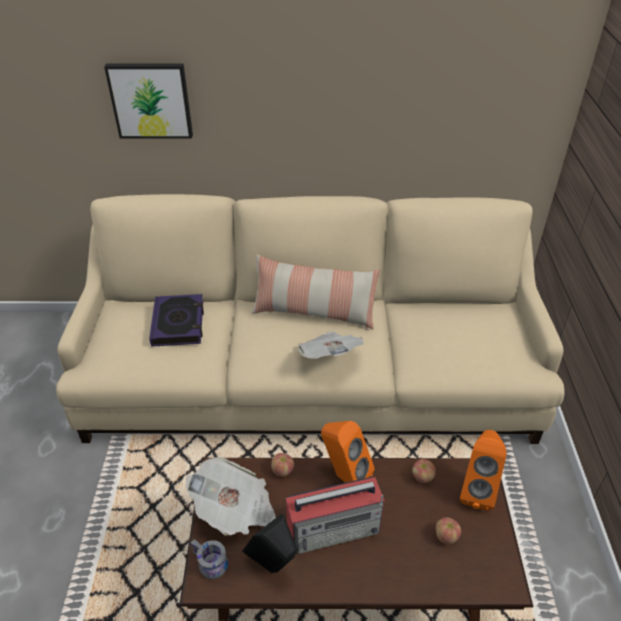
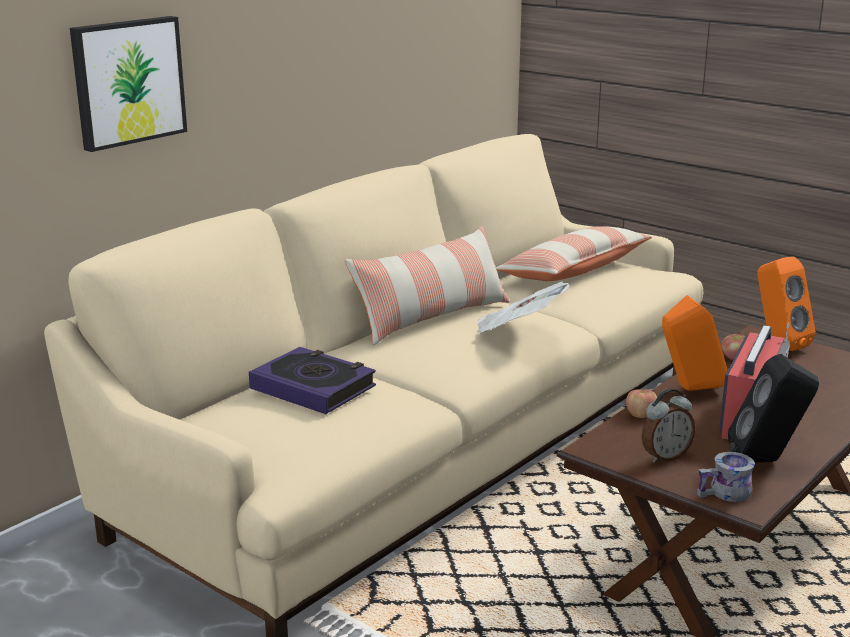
camera: 50 degrees left, 20 degrees down
newspaper [186,457,276,536] -> alarm clock [642,388,695,463]
apple [436,517,461,545] -> none
none -> pillow [496,226,652,281]

